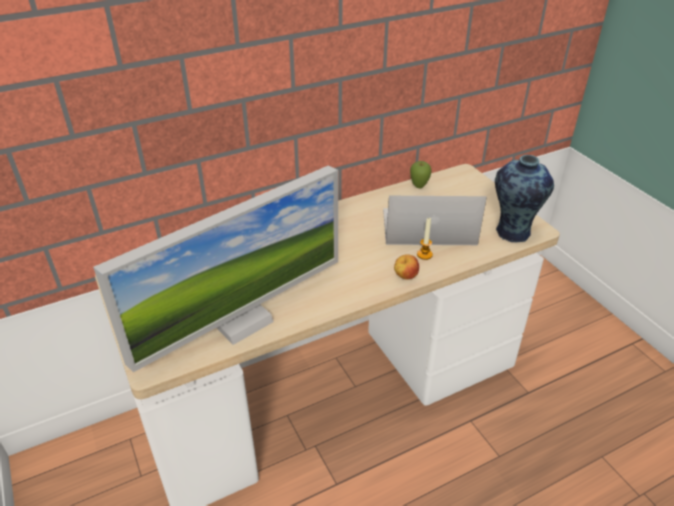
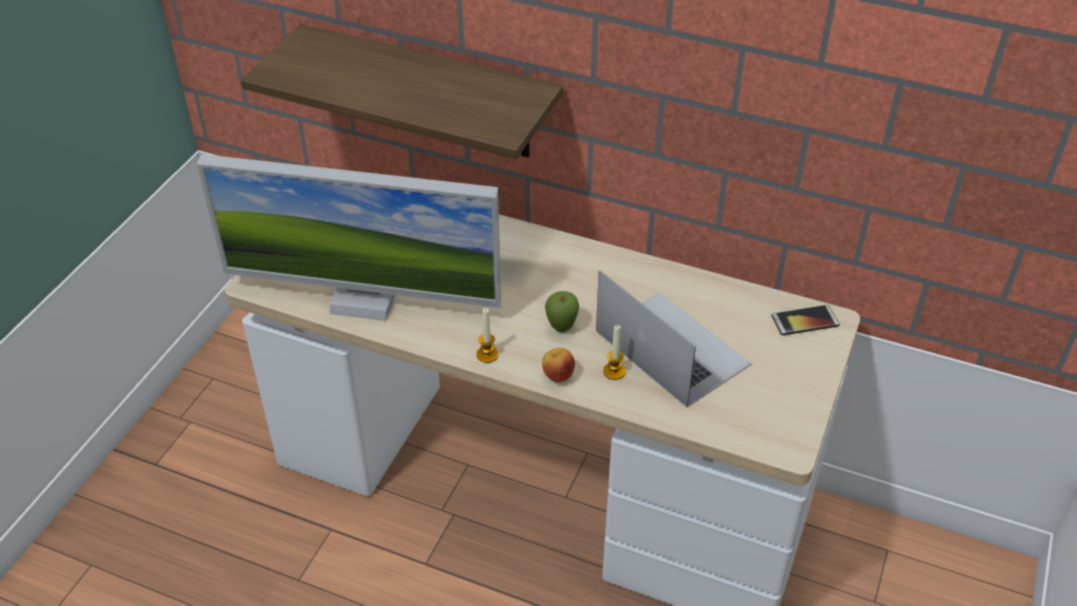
camera: 50 degrees right, 5 degrees up
apple [410,161,431,188] -> apple moved to [545,291,579,332]
vase [495,155,554,243] -> none
none -> shelf [241,24,563,159]
none -> candle [476,308,499,363]
none -> phone [771,305,840,335]

